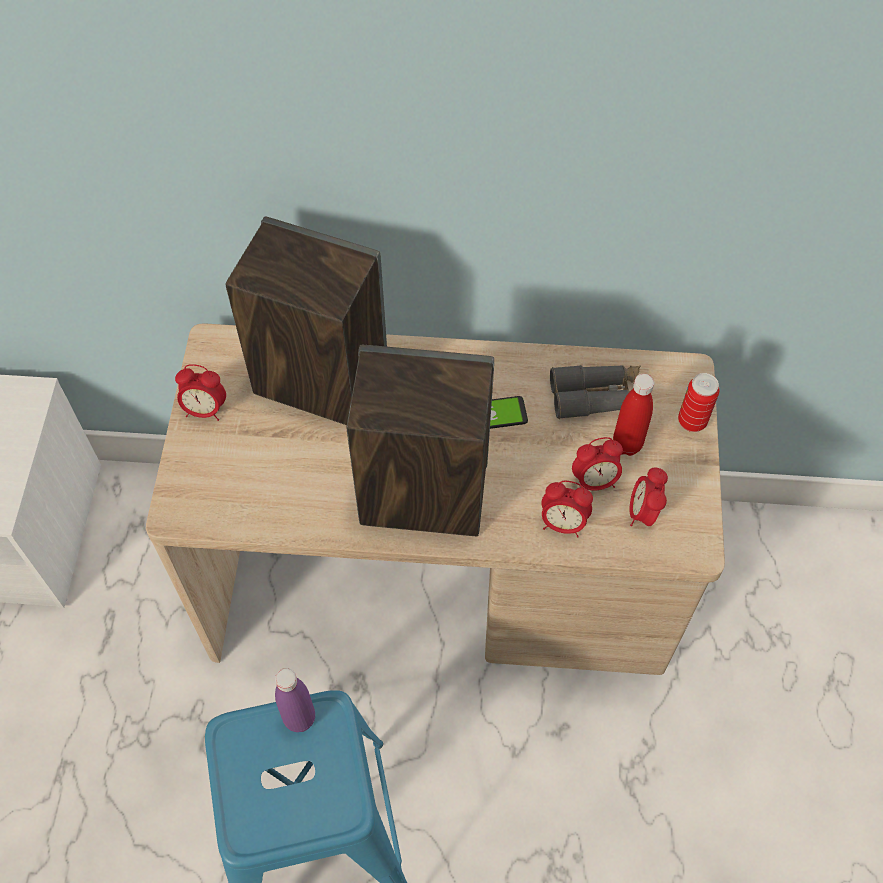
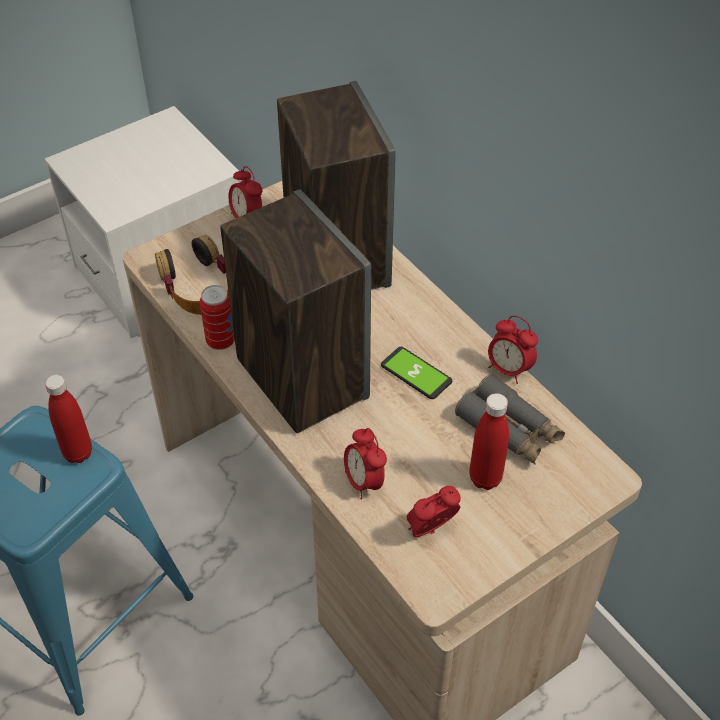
camera: 50 degrees right, 10 degrees down
purple bottle [275,668,315,732] -> red bottle [45,375,92,463]
alarm clock [572,437,623,491] -> alarm clock moved to [488,315,538,384]
can [678,373,719,432] -> can moved to [200,285,235,350]
none -> headphones [155,235,229,315]

